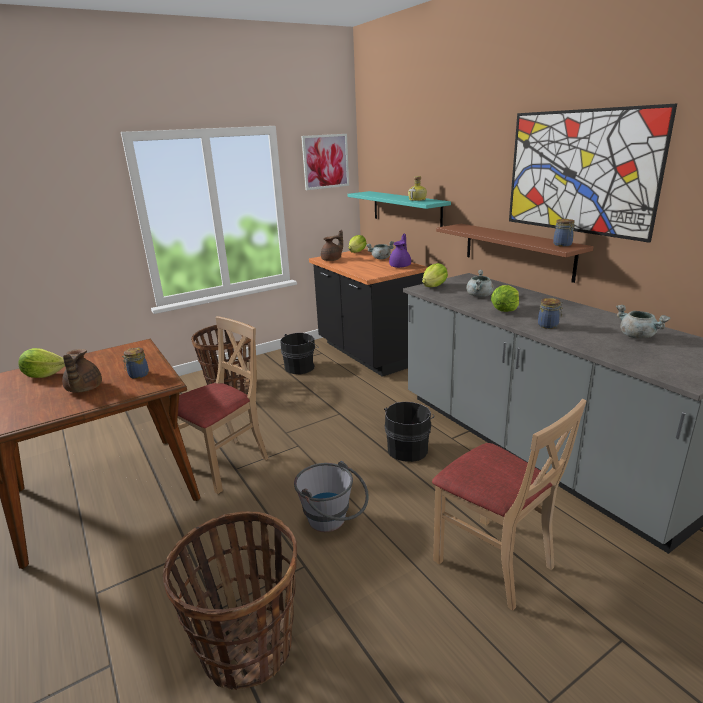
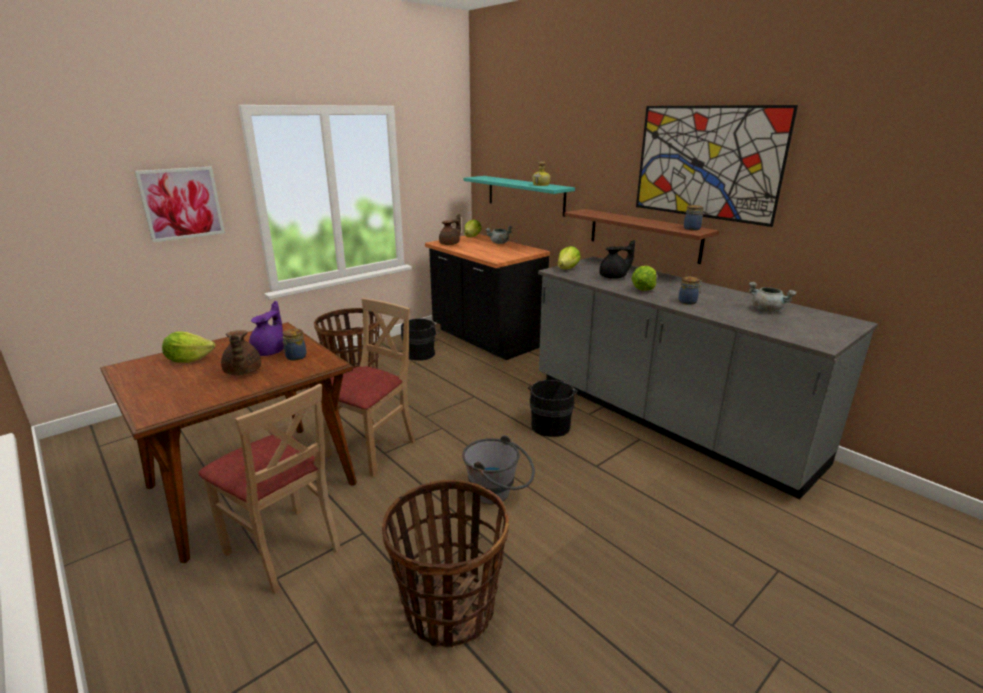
camera: 10 degrees left, 0 degrees up
picture [301,134,349,190] -> picture moved to [135,167,225,243]
purple teapot [389,234,411,268] -> purple teapot moved to [249,301,284,356]
beige chair [432,399,587,611] -> beige chair moved to [198,384,341,594]
grey cooking pot [466,270,494,297] -> black teapot [599,240,635,279]

